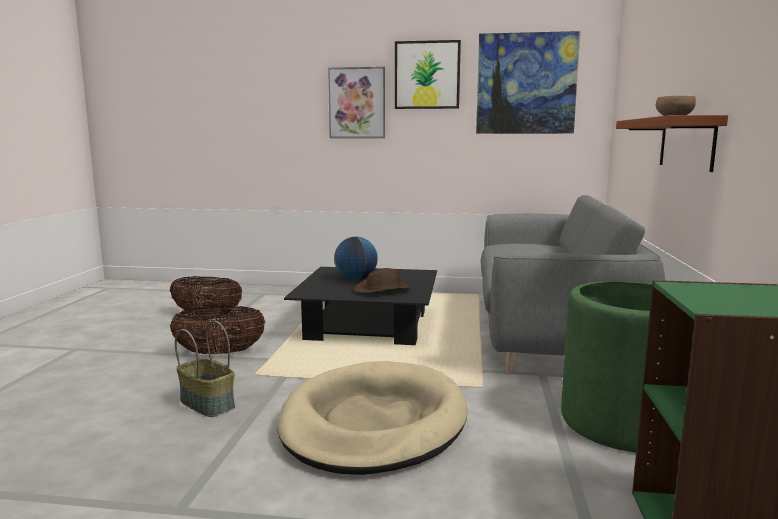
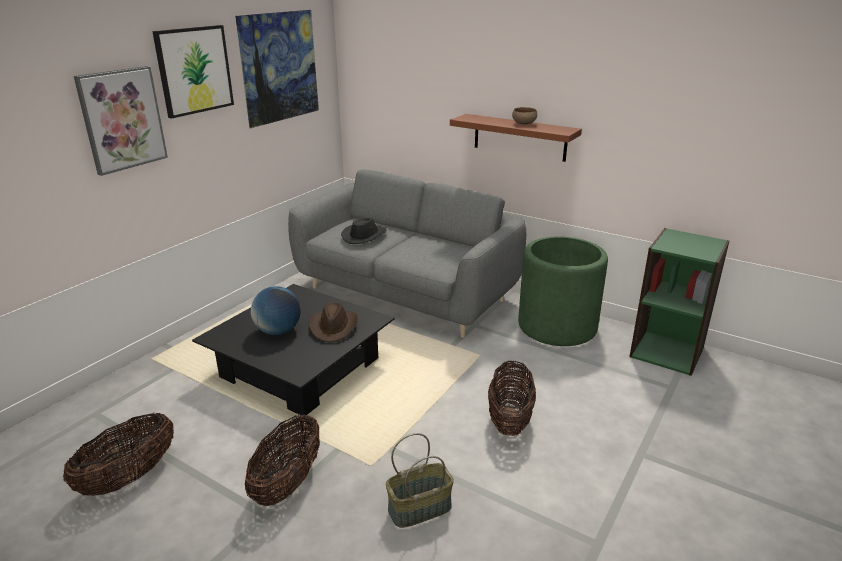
camera: 65 degrees left, 15 degrees up
beige dog bed [277,361,468,475] -> basket [488,361,536,436]
none -> black hat [341,218,387,244]

